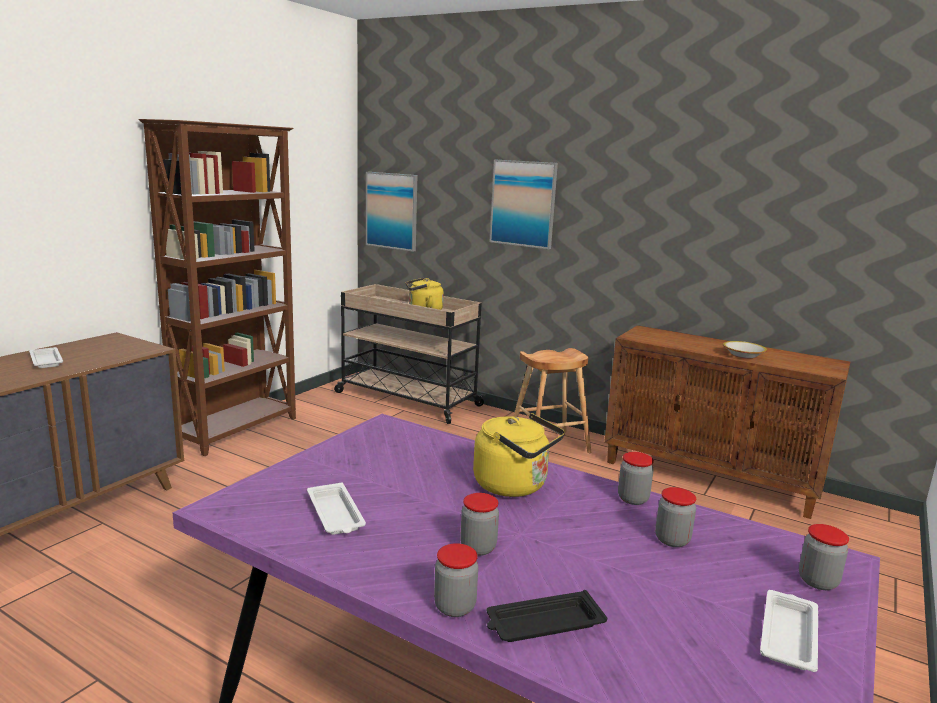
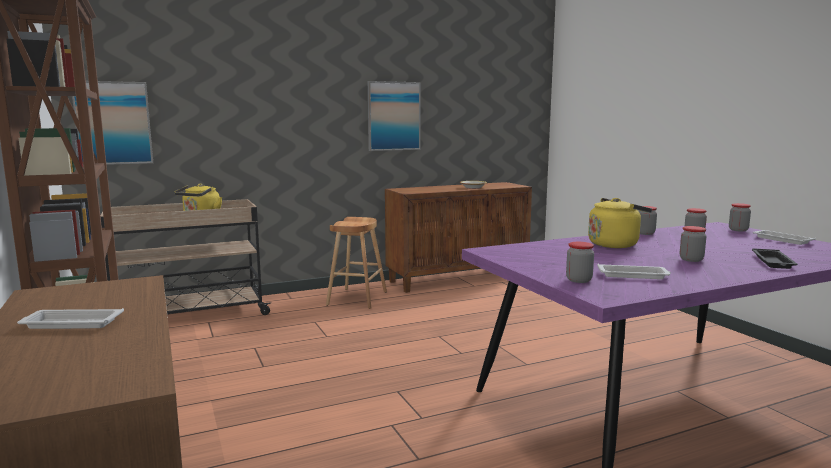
camera: 55 degrees left, 5 degrees down
jar [434,543,478,617] -> jar moved to [566,242,594,283]
picture [489,160,558,249] -> picture moved to [368,81,421,151]

